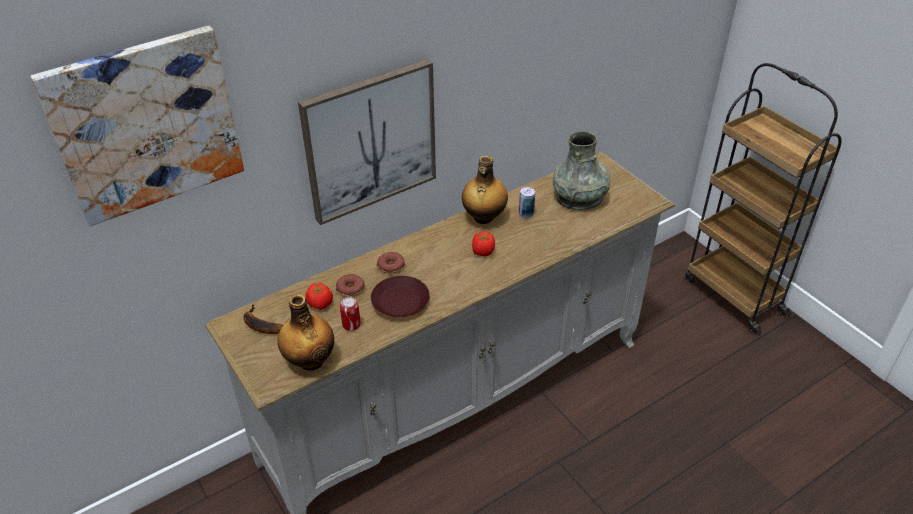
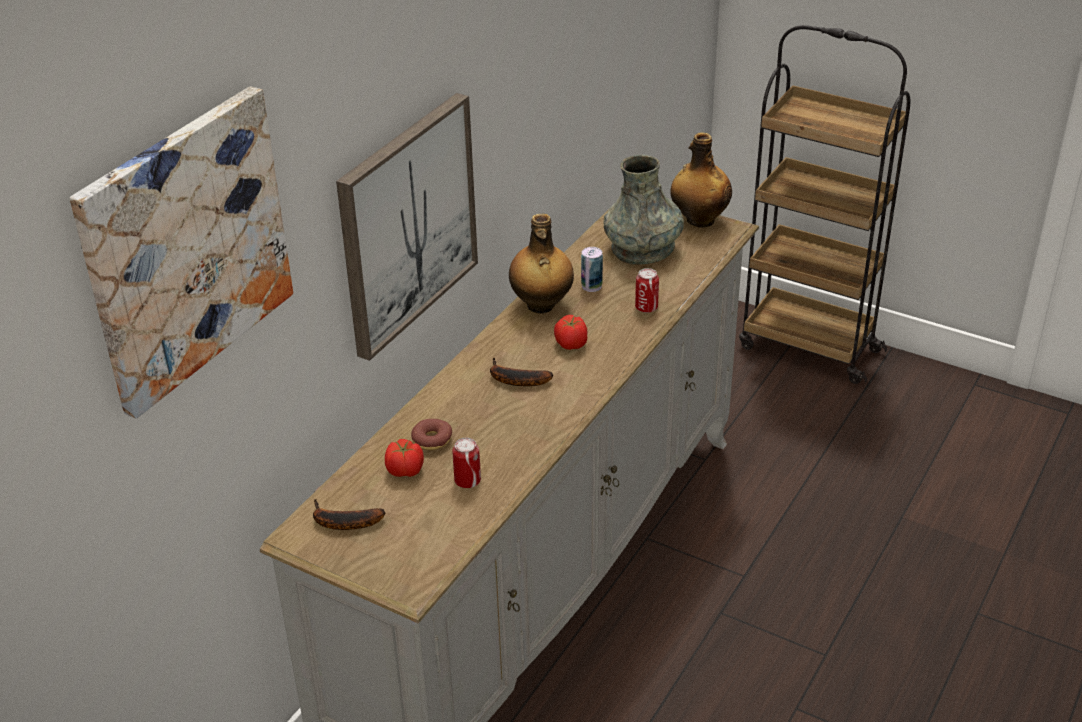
camera: 25 degrees left, 5 degrees down
bottle [278,294,334,371] -> bottle moved to [670,132,732,228]
brown plate [371,276,430,317] -> none
donut [377,252,405,274] -> none
none -> banana [490,358,553,386]
none -> can [635,268,659,313]

